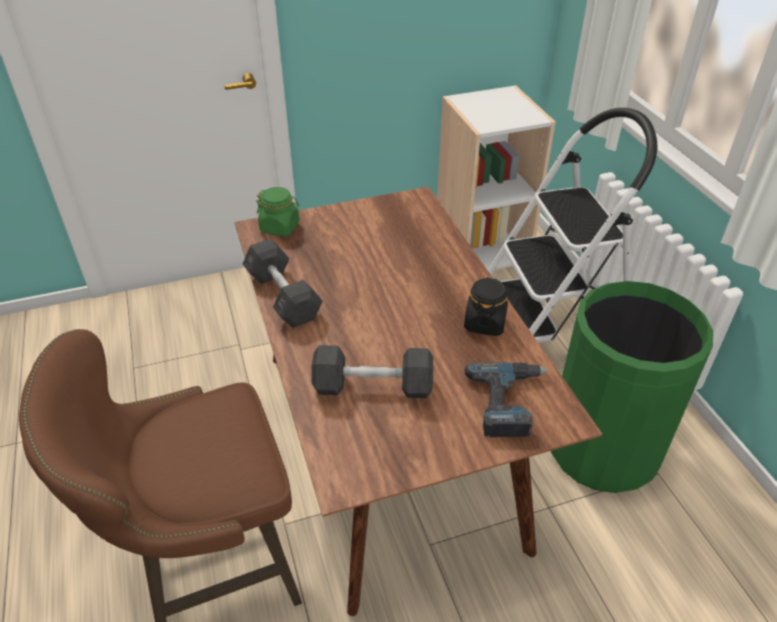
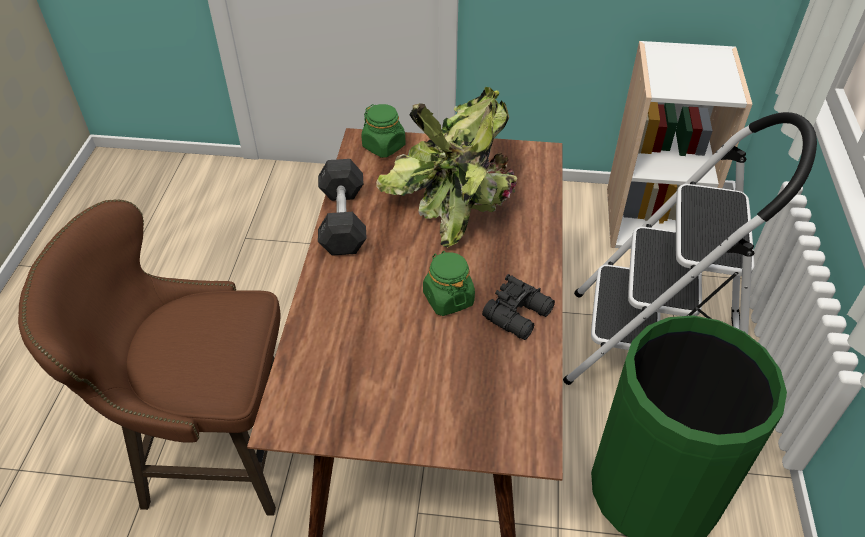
camera: 25 degrees right, 5 degrees up
grey dumbbell [312,345,433,398] -> none
black jar [464,277,508,336] -> black binoculars [482,274,555,340]
power drill [465,362,548,437] -> none
none -> potted plant [376,87,518,248]
none -> green jar [423,251,475,316]

